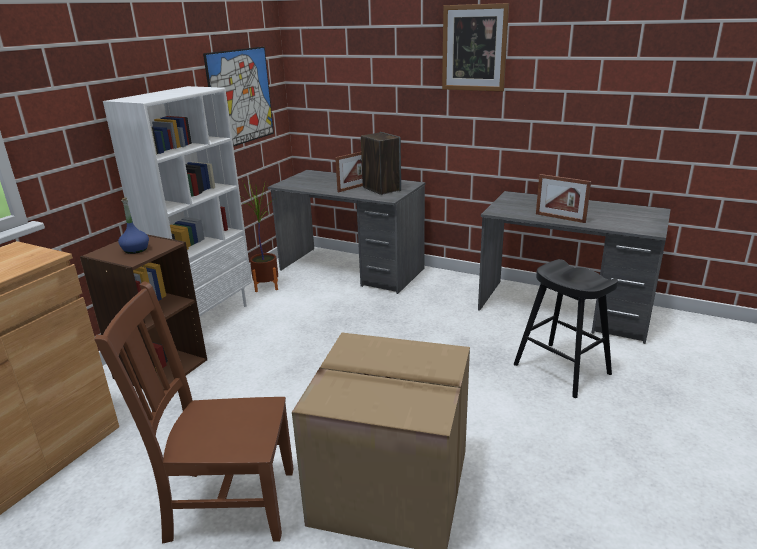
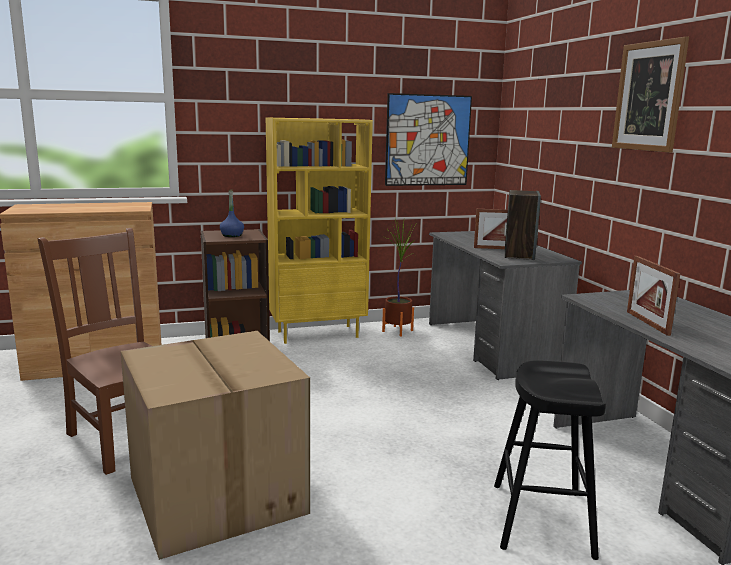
camera: 45 degrees right, 10 degrees down
white bookcase [103,86,252,316] -> yellow bookcase [266,118,373,344]

